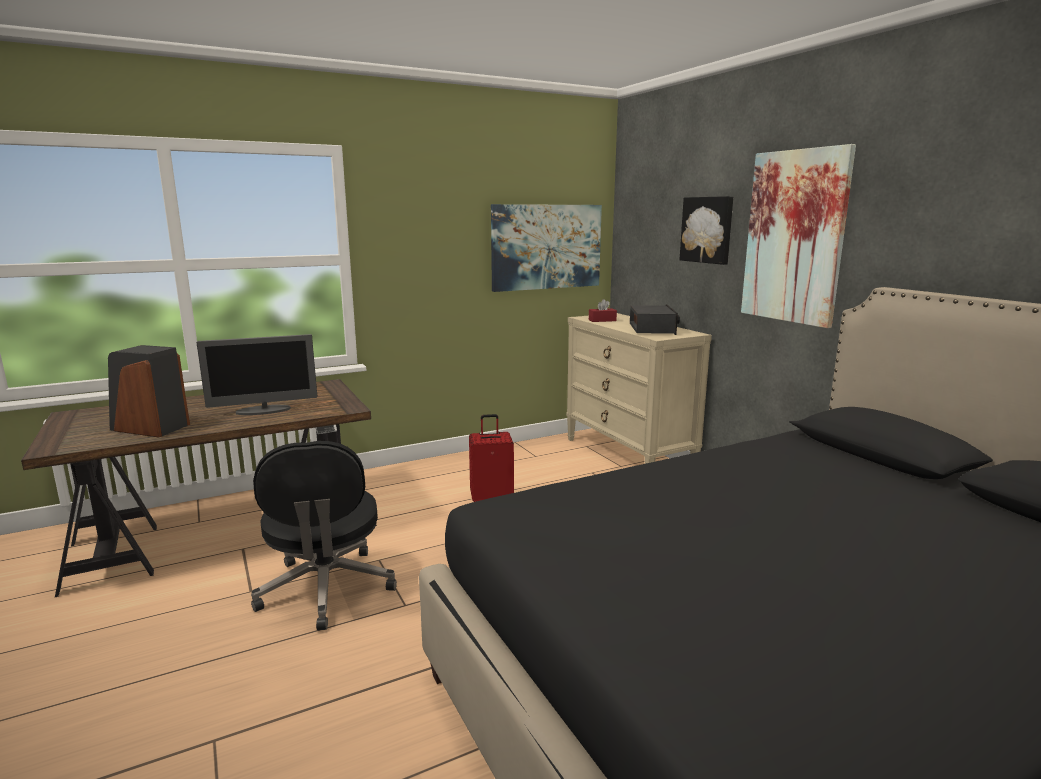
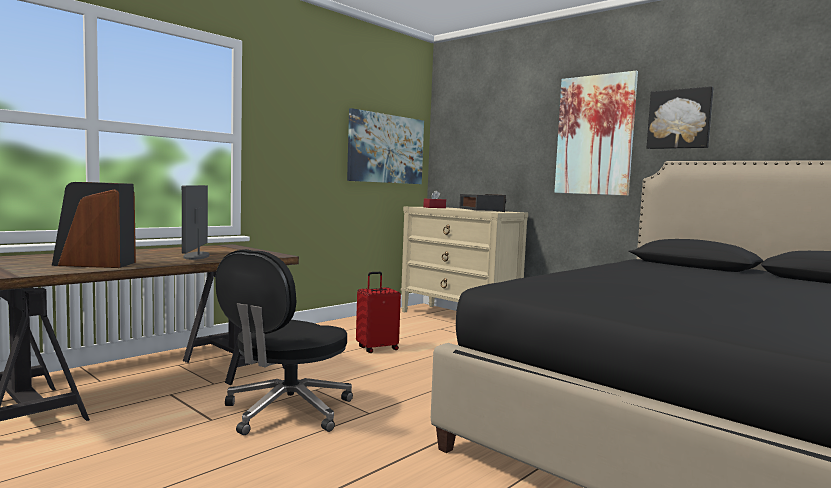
camera: 20 degrees left, 10 degrees down
monitor [197,334,318,415] -> monitor turned 120 degrees clockwise [182,185,210,260]
black office chair [251,441,397,630] -> black office chair turned 60 degrees clockwise [215,249,353,435]
picture [680,196,733,265] -> picture moved to [646,86,714,149]

